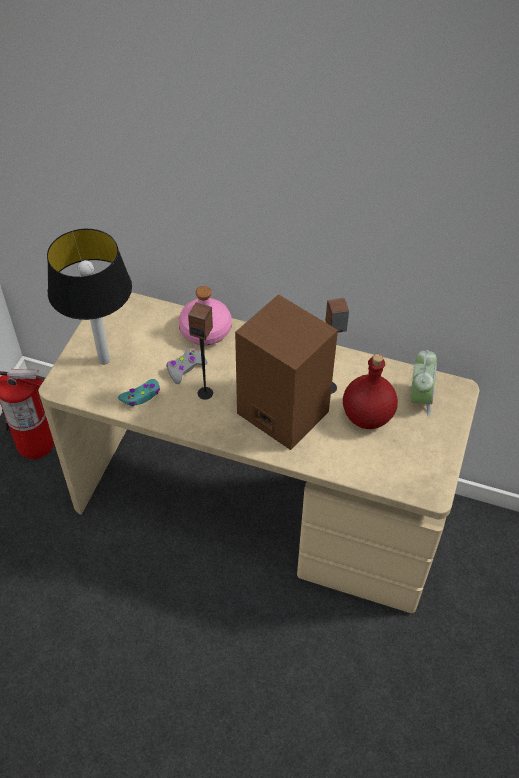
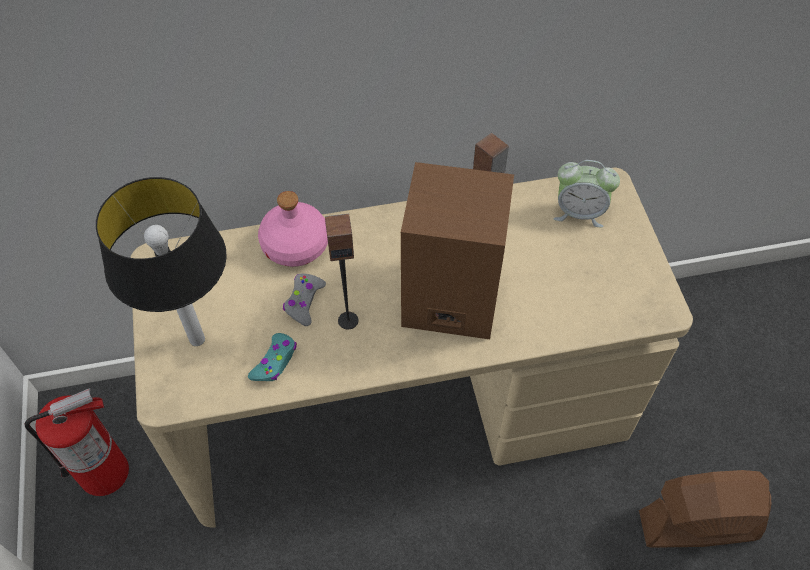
camera: 30 degrees left, 5 degrees up
red bottle [343,354,398,429] -> none
alarm clock [411,350,437,416] -> alarm clock turned 120 degrees clockwise [553,160,620,228]
none -> brown fan [639,470,771,548]

